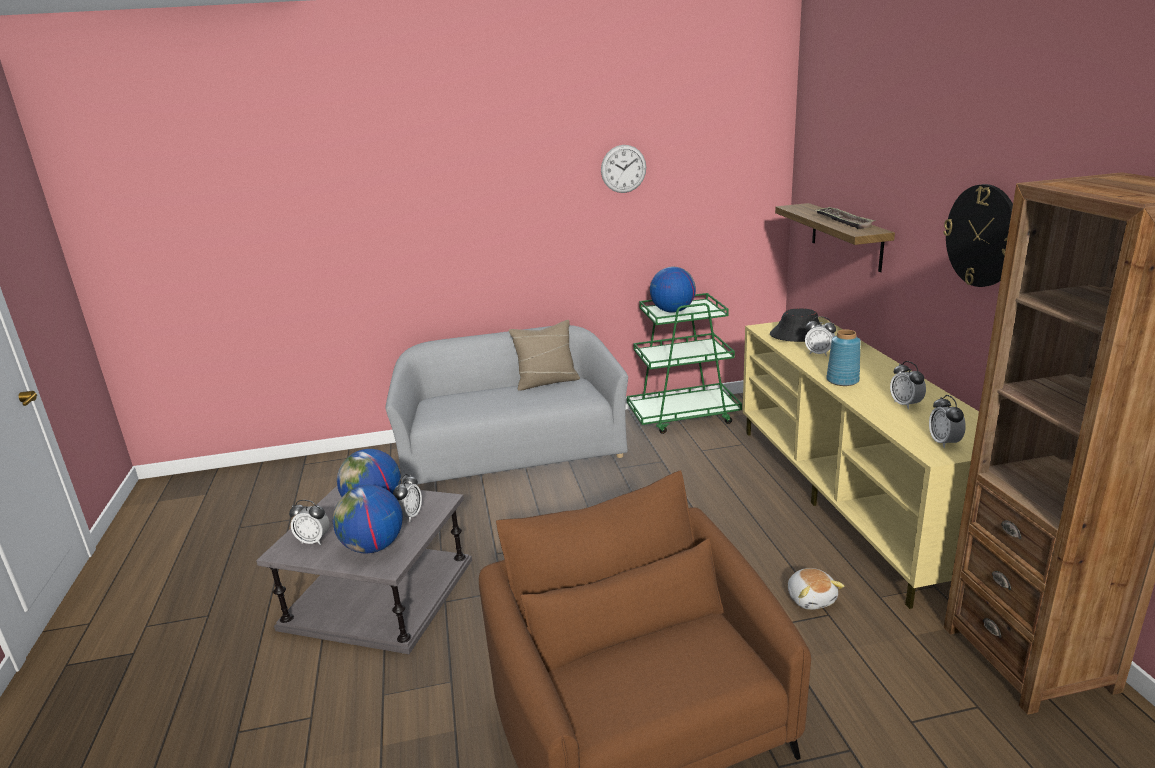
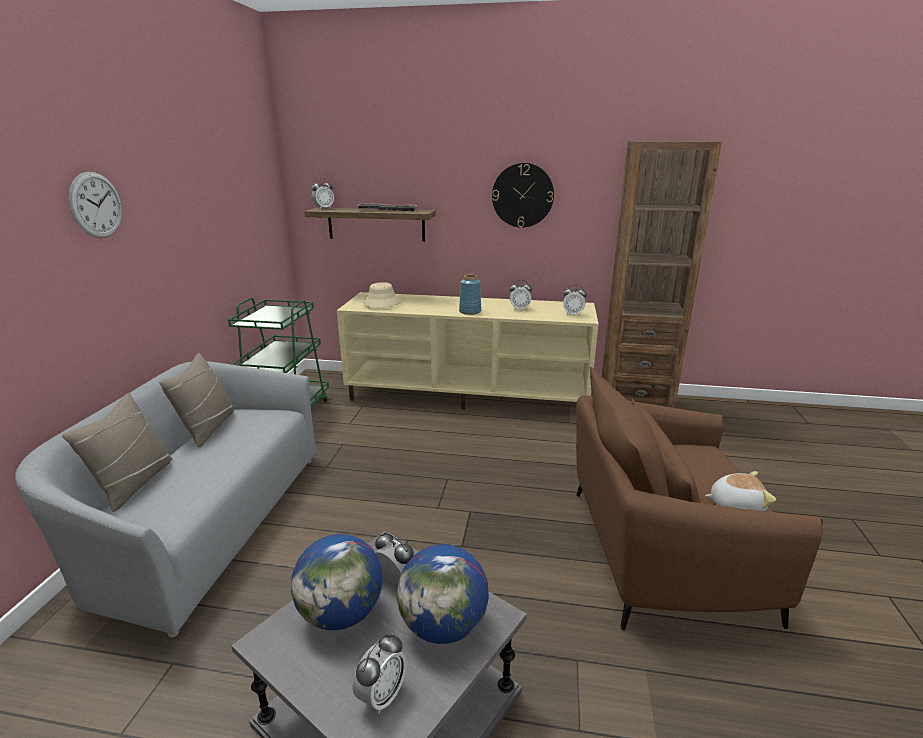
camera: 70 degrees left, 0 degrees up
wall clock [601,145,646,193] -> wall clock moved to [69,172,122,238]
globe [650,267,696,313] -> none
black hat [770,308,820,342] -> beige hat [363,282,401,308]
plush toy [788,568,844,610] -> plush toy moved to [705,471,776,511]
alarm clock [805,317,836,356] -> alarm clock moved to [312,179,334,209]
none -> beige pillow [62,393,172,512]

